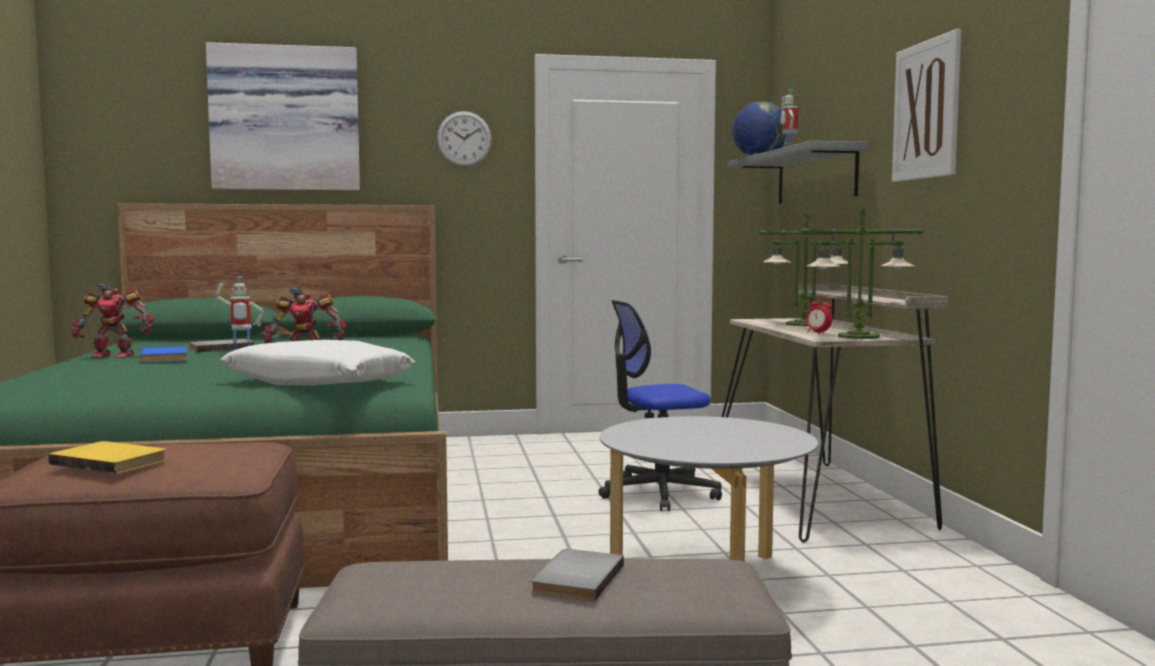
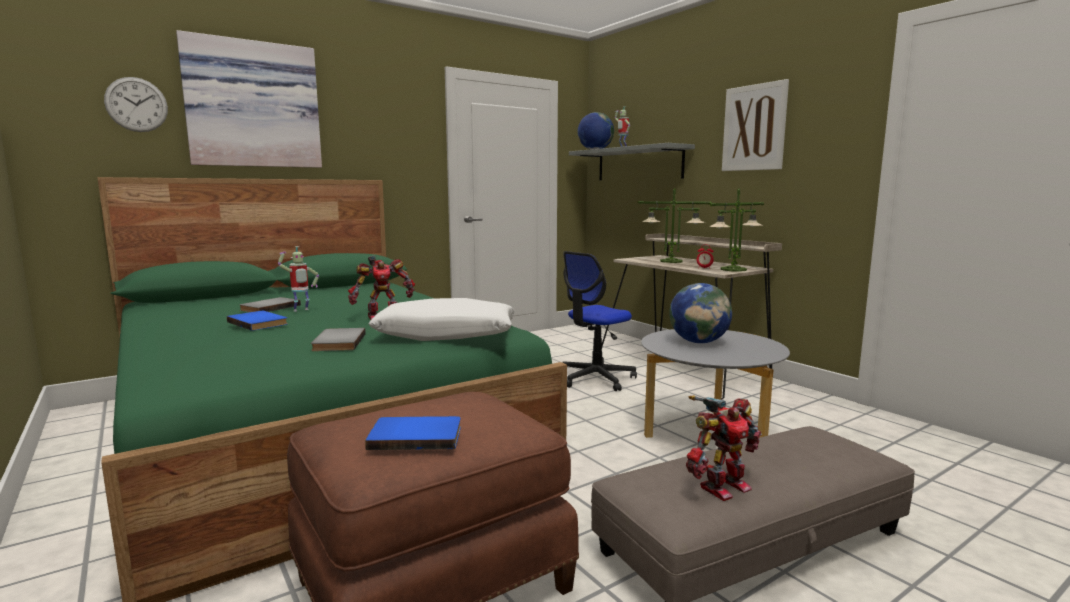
camera: 25 degrees left, 5 degrees up
yellow book [48,441,167,474] -> blue book [365,416,461,450]
toy robot [71,284,154,358] -> toy robot moved to [686,395,762,501]
wall clock [437,111,492,167] -> wall clock moved to [104,77,168,132]
grey book [531,549,624,602] -> grey book moved to [311,328,366,351]
none -> globe [669,283,732,343]

